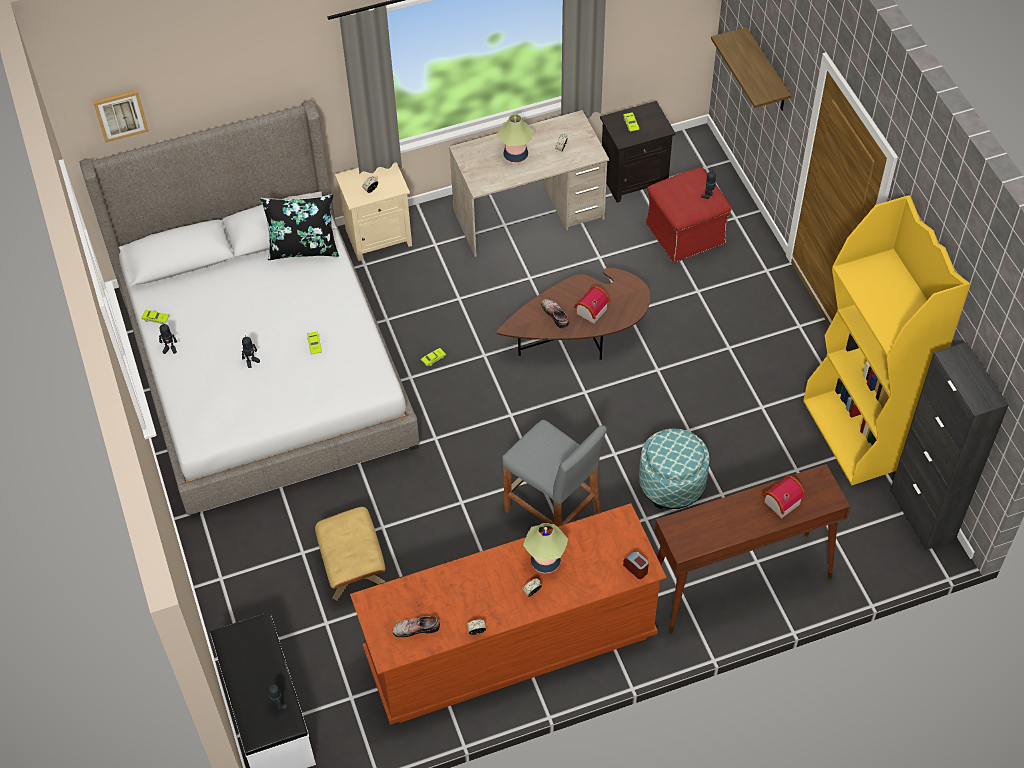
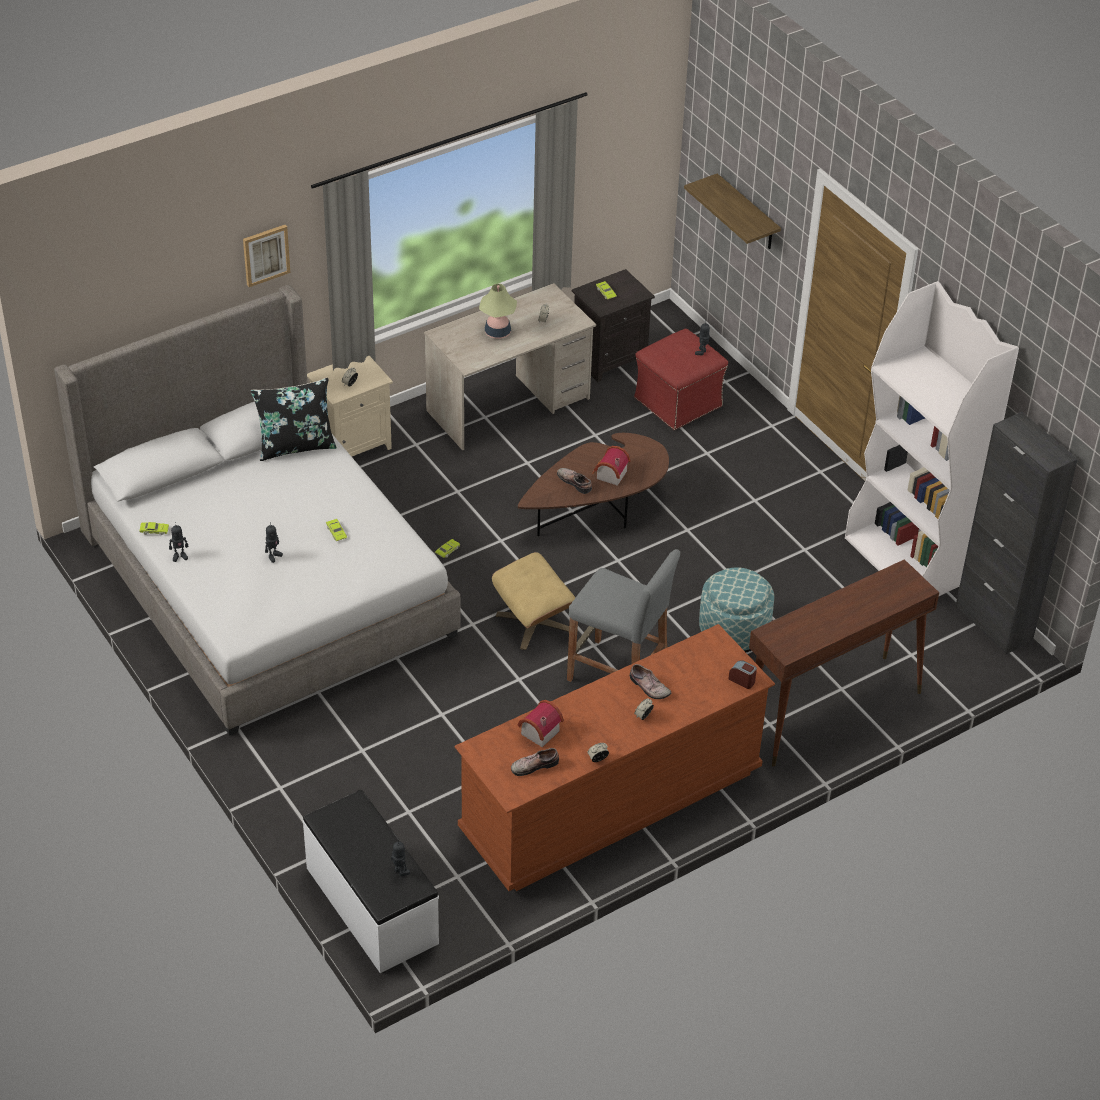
camera: 15 degrees left, 10 degrees down
picture [93,90,149,143] -> picture moved to [243,225,290,287]
beige ottoman [315,507,386,601] -> beige ottoman moved to [492,552,575,650]
table lamp [523,523,568,573] -> shoe [630,664,671,699]
toy house [762,475,806,518] -> toy house moved to [517,700,564,747]
yellow bookcase [803,195,970,485] -> white bookcase [845,281,1019,596]

